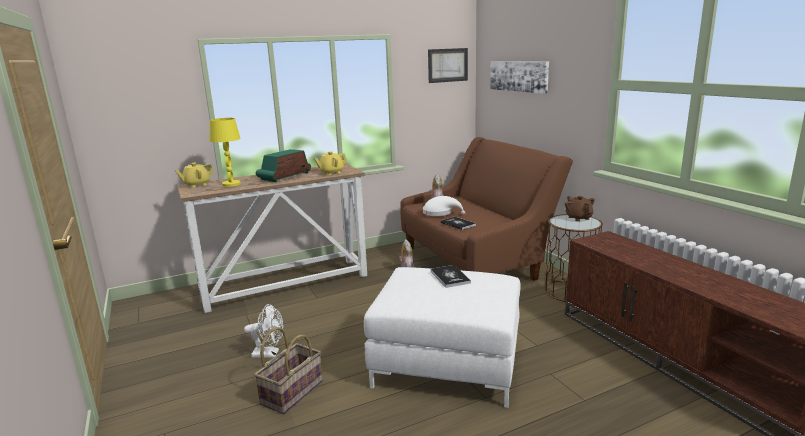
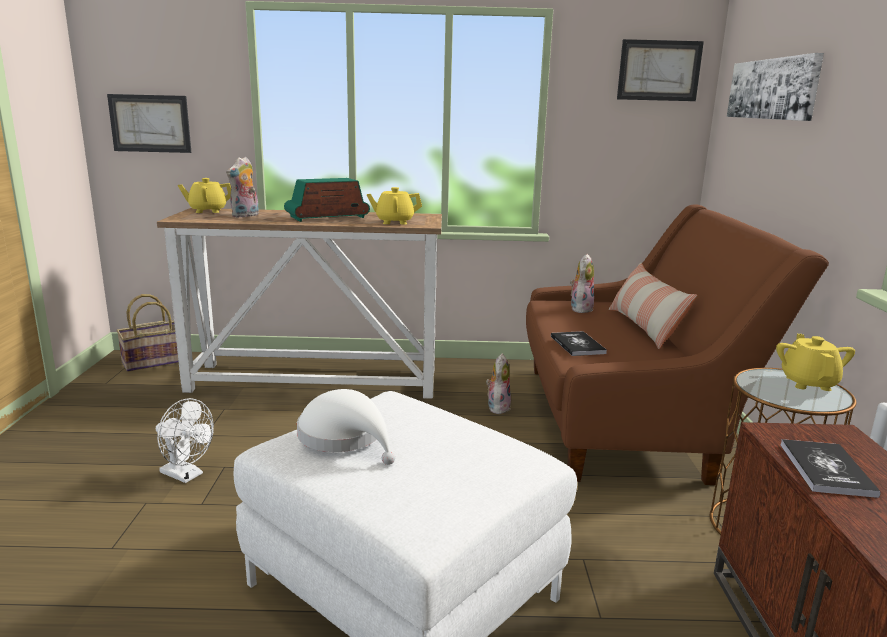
camera: 25 degrees right, 0 degrees up
yellow table lamp [209,118,241,187] -> plush toy [226,157,259,218]
basket [254,327,323,414] -> basket moved to [116,294,179,372]
white hat [423,196,466,216] -> white hat moved to [297,389,395,465]
book [431,265,471,288] -> book moved to [781,439,881,498]
brown teapot [565,196,595,221] -> yellow teapot [776,334,855,391]
none -> picture [107,94,191,153]
none -> pillow [609,263,697,349]

